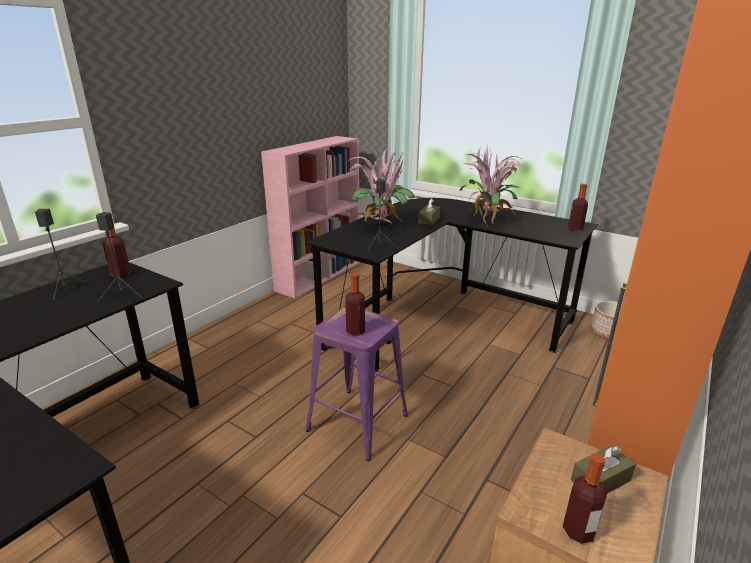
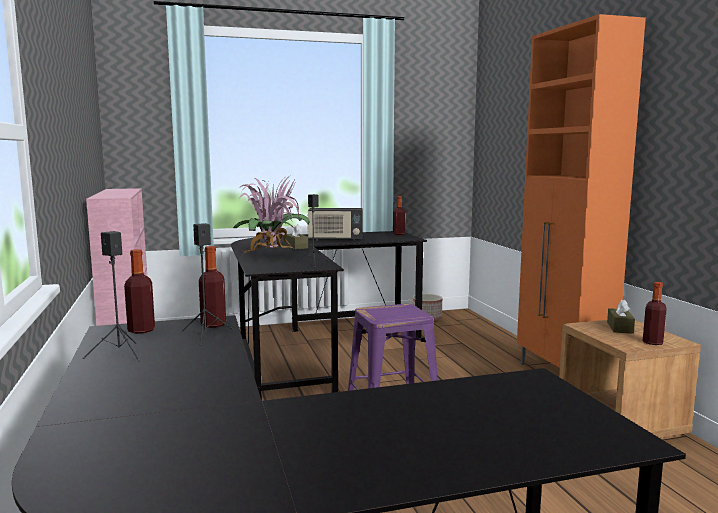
camera: 50 degrees left, 15 degrees down
bottle [345,273,365,336] -> bottle moved to [199,246,226,328]
potted plant [460,146,524,227] -> radio [307,208,363,241]

